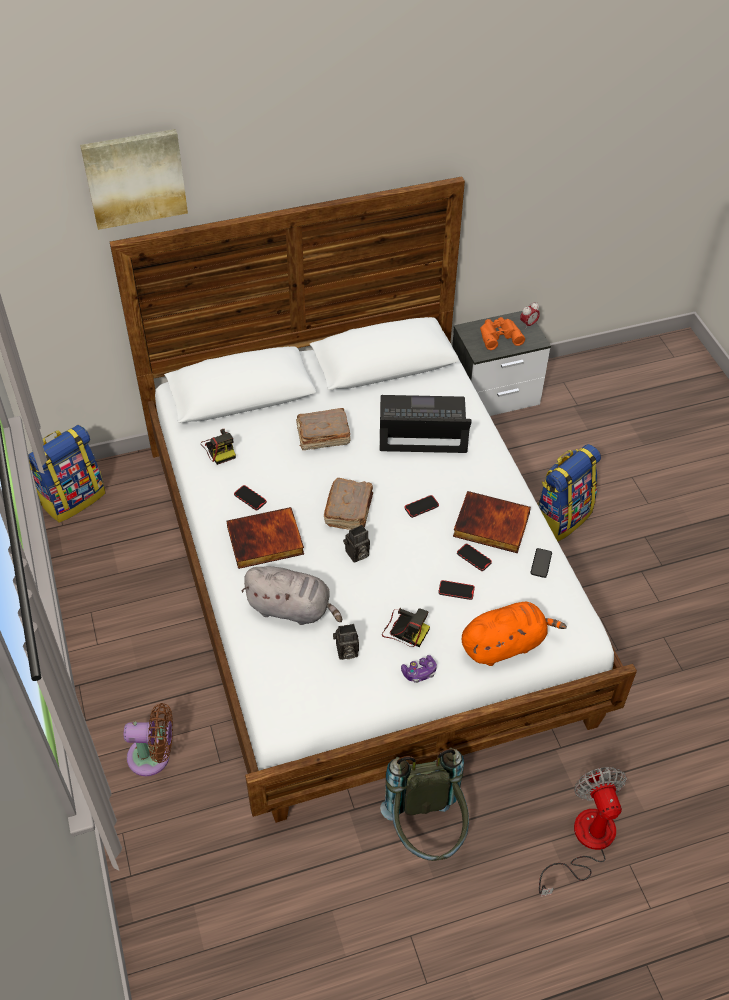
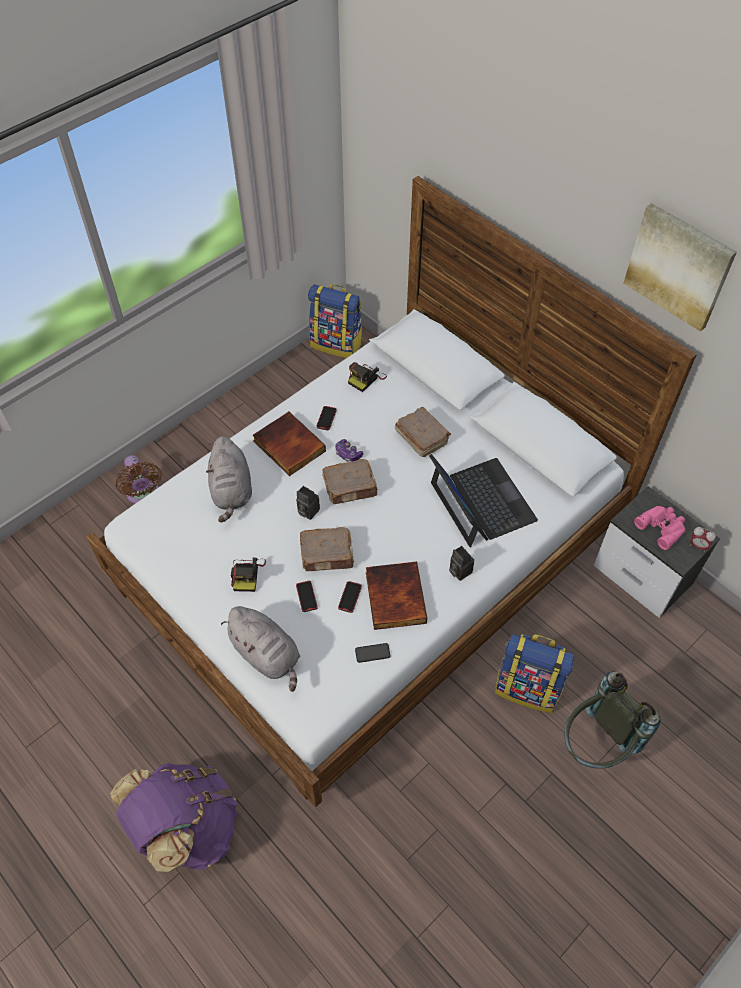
camera: 65 degrees right, 5 degrees up
picture [80,129,188,230] -> picture moved to [623,203,737,332]
camera [333,624,359,660] -> camera moved to [449,546,474,581]
grey backpack [380,748,469,861] -> grey backpack moved to [564,671,661,769]
game controller [401,655,437,683] -> game controller moved to [336,439,363,462]
phone [404,495,439,518] -> none
orange plush toy [462,602,567,666] -> grey plush toy [221,606,300,692]
orange binoculars [480,317,525,350] -> pink binoculars [634,506,686,550]
fan [539,767,627,897] -> purple backpack [110,763,238,872]
none -> brown book [300,527,354,571]

